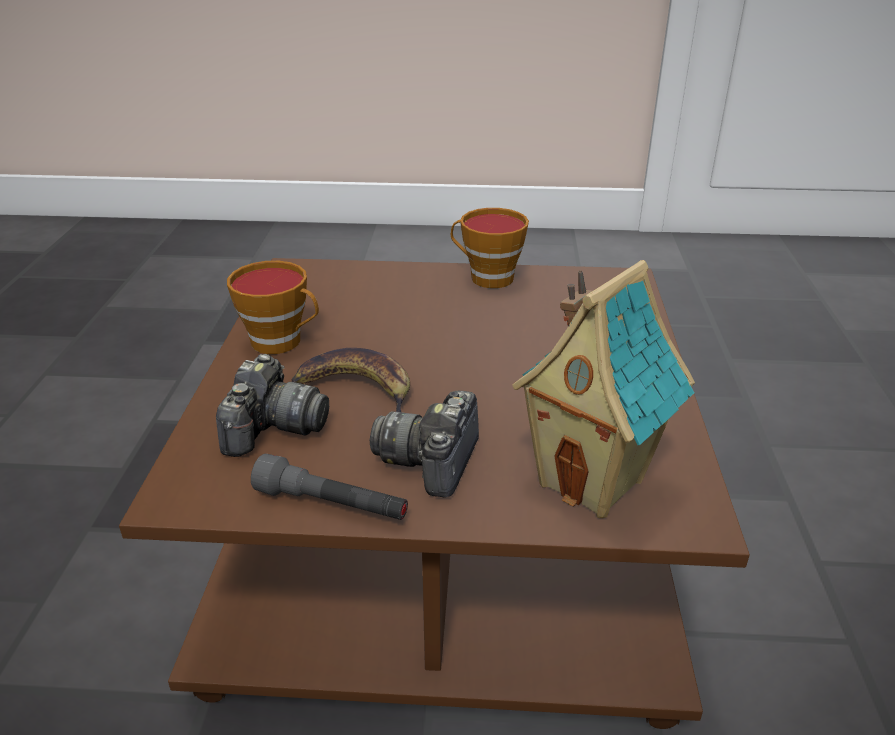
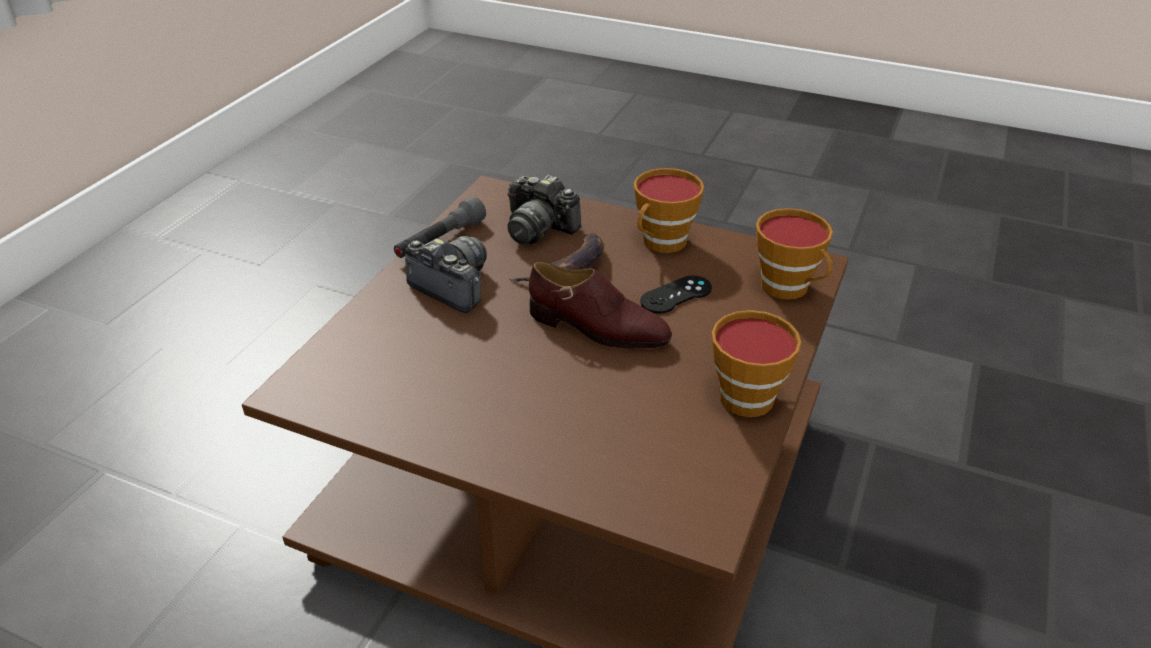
camera: 110 degrees right, 5 degrees up
toy house [512,260,695,518] -> none
none -> brown shoe [529,262,672,349]
none -> black game controller [640,276,712,314]
none -> cup [756,208,833,300]

